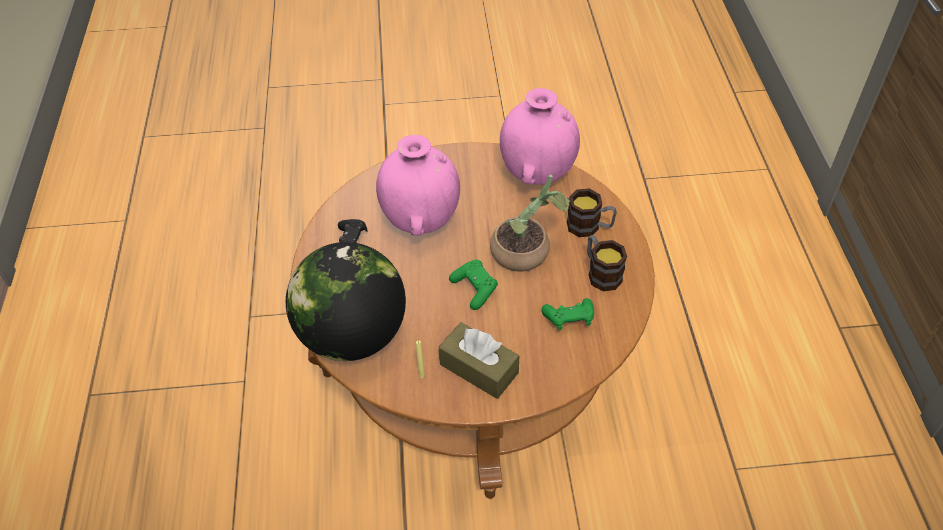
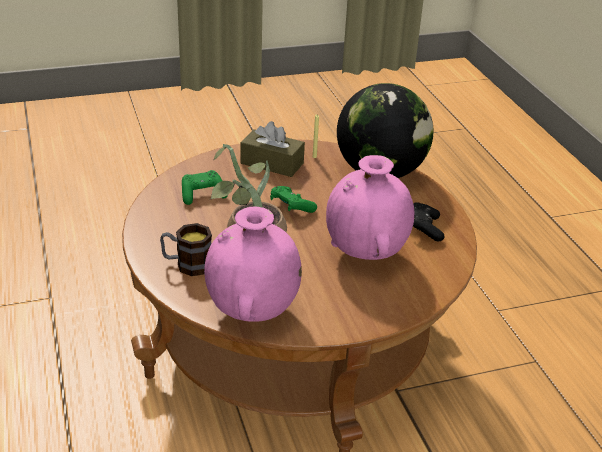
camera: 165 degrees right, 15 degrees down
mug [587,235,627,291] -> none

